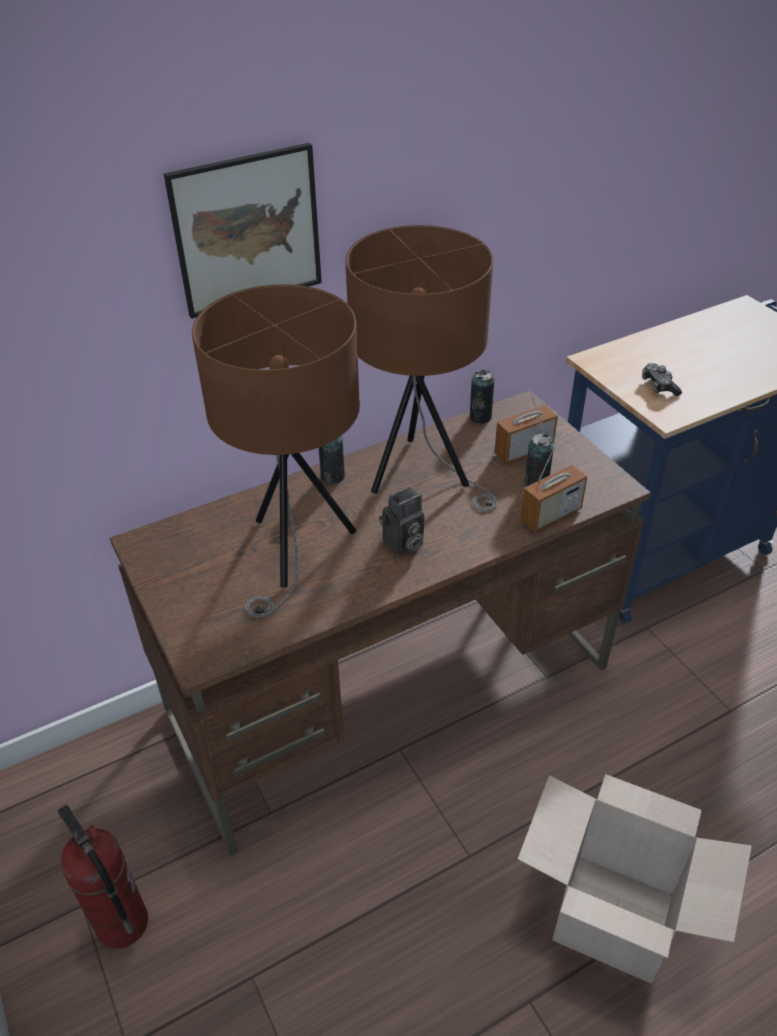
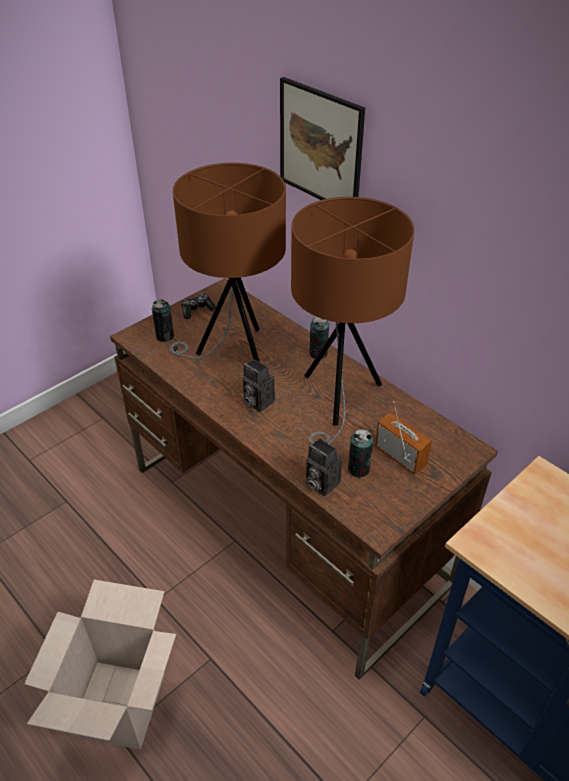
camera: 75 degrees right, 0 degrees up
fire extinguisher [58,804,148,949] -> none
can [470,370,495,424] -> can moved to [152,300,174,342]
radio [520,432,587,532] -> camera [306,438,342,496]
game controller [642,363,682,396] -> game controller moved to [181,294,216,319]

